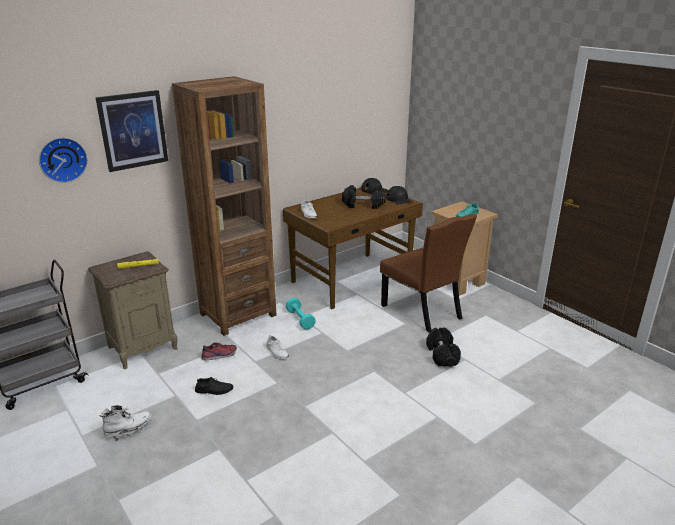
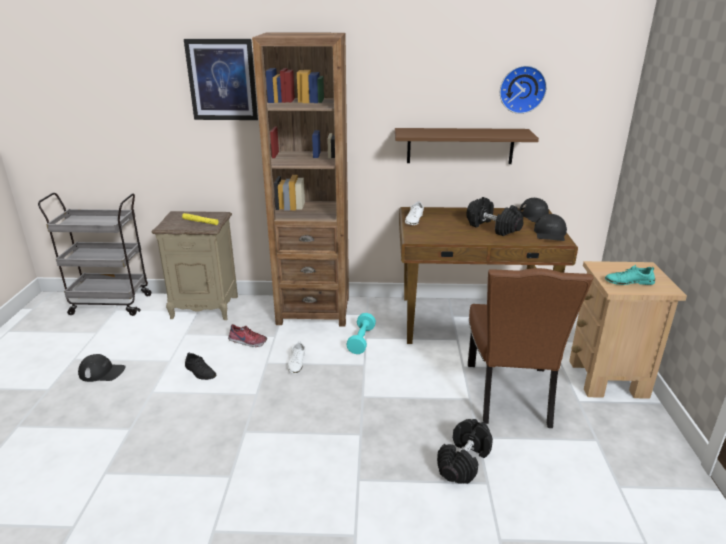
camera: 40 degrees right, 0 degrees up
wall clock [39,138,88,183] -> wall clock moved to [500,65,547,114]
white boot [99,405,152,441] -> black cap [78,354,125,382]
none -> brown shelf [395,128,539,164]

